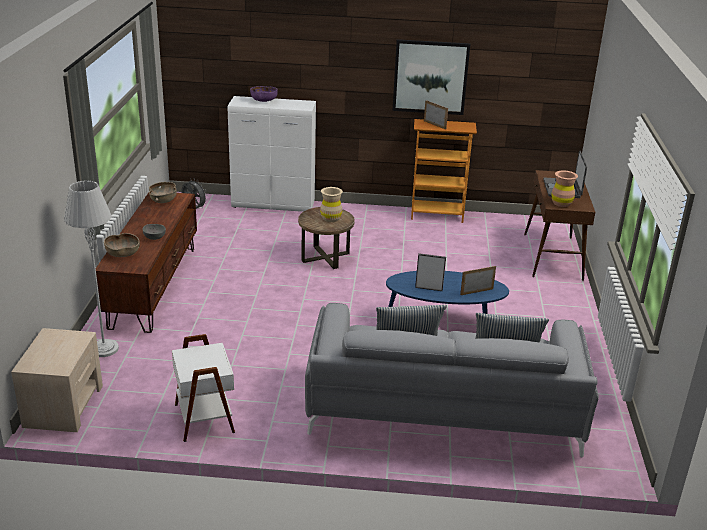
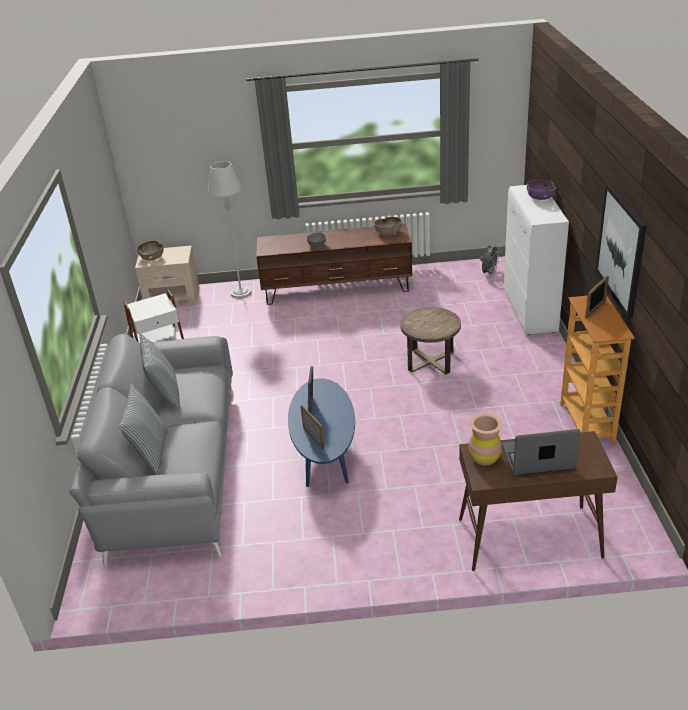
camera: 85 degrees right, 5 degrees up
brown bowl [104,233,140,257] -> brown bowl moved to [137,240,164,261]
beige vase [320,187,343,222] -> none

